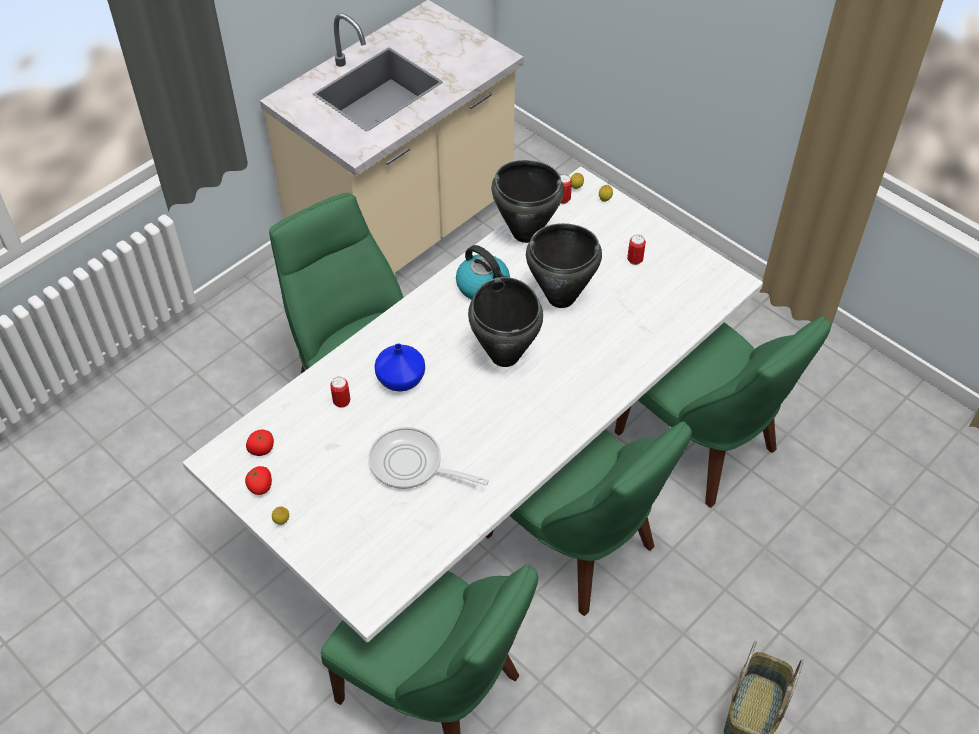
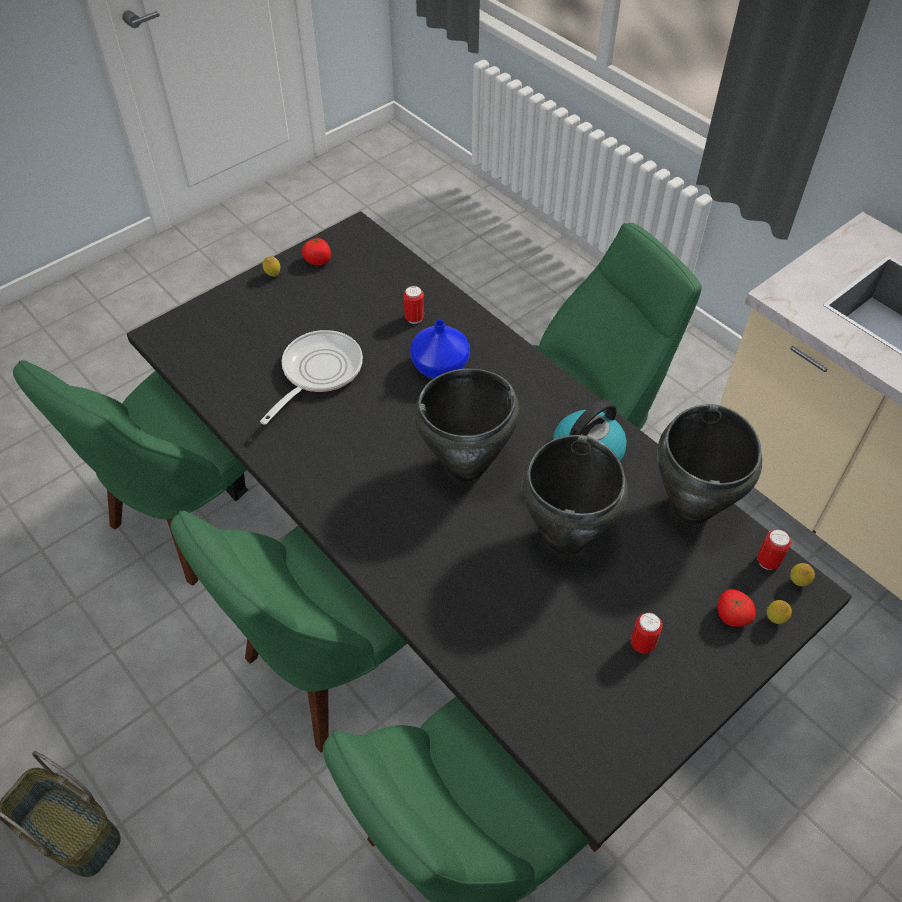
camera: 95 degrees right, 0 degrees up
white dining table [183,167,763,642] -> black dining table [127,211,852,848]
tomato [246,430,274,456] -> tomato moved to [717,589,756,627]

